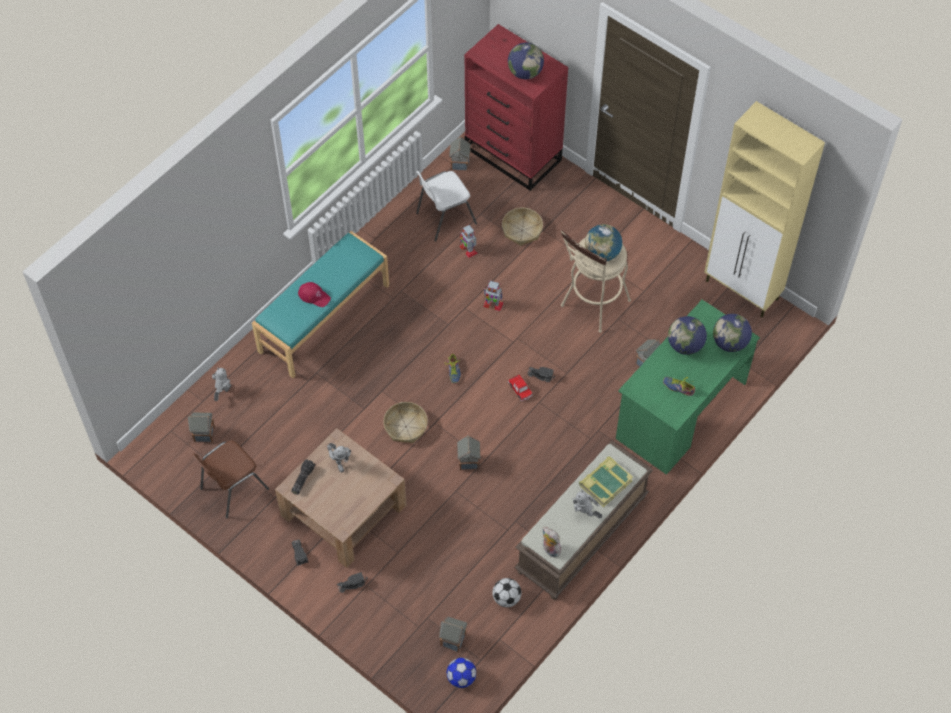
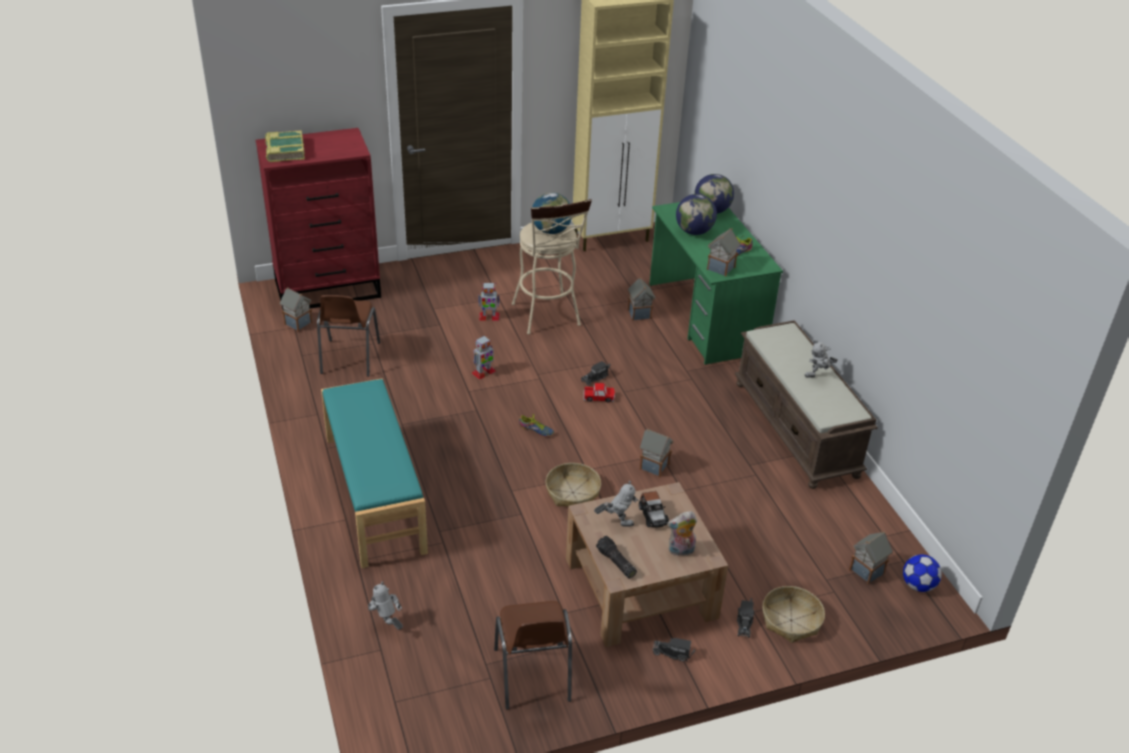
camera: 60 degrees left, 20 degrees down
toy house [188,412,215,443] -> toy house moved to [707,228,740,277]
red cap [298,282,331,307] -> none
white chair [416,171,477,242] -> brown chair [317,295,380,376]
toy robot [460,224,478,258] -> toy robot moved to [478,283,500,321]
football [492,578,521,607] -> none
basket [502,208,543,246] -> basket moved to [762,586,825,643]
globe [508,43,544,79] -> none
plush toy [542,527,561,557] -> plush toy moved to [667,511,697,556]
book [579,457,633,507] -> book moved to [265,130,305,162]
none -> toy car [639,491,669,528]

